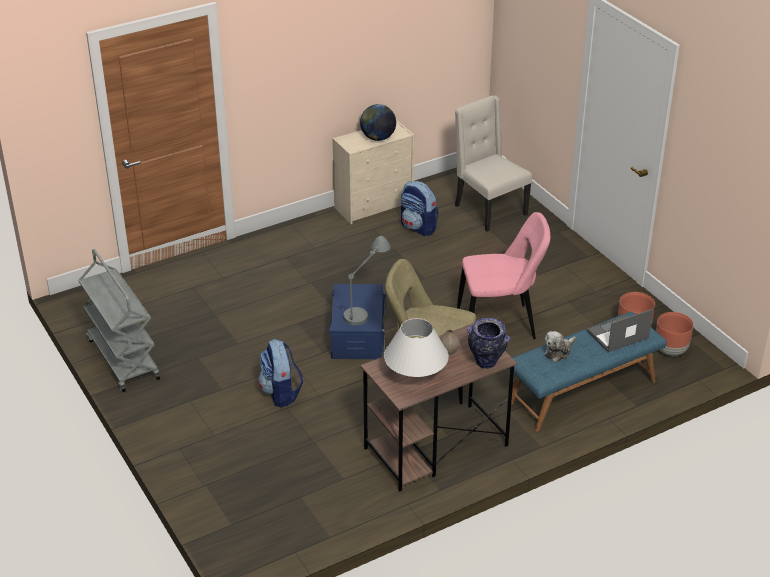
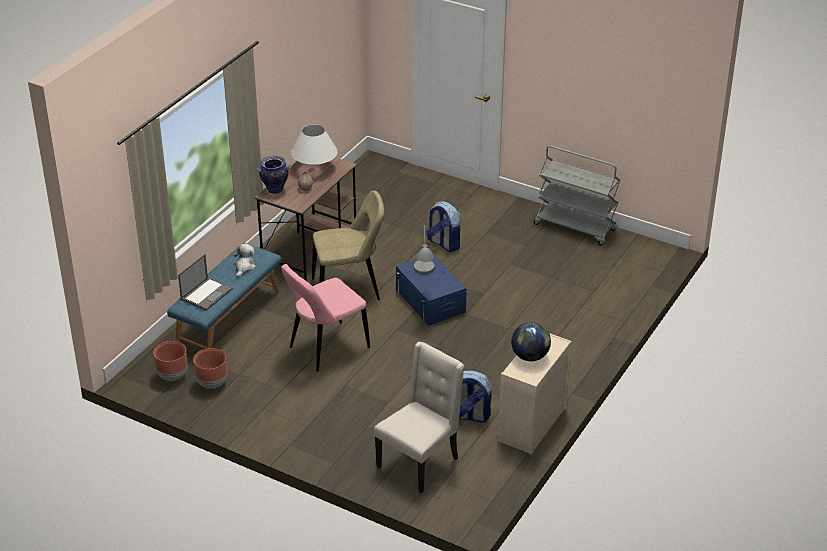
camera: 150 degrees right, 0 degrees up
beige chair [455,96,532,232] -> beige chair turned 75 degrees counterclockwise [374,342,464,494]

